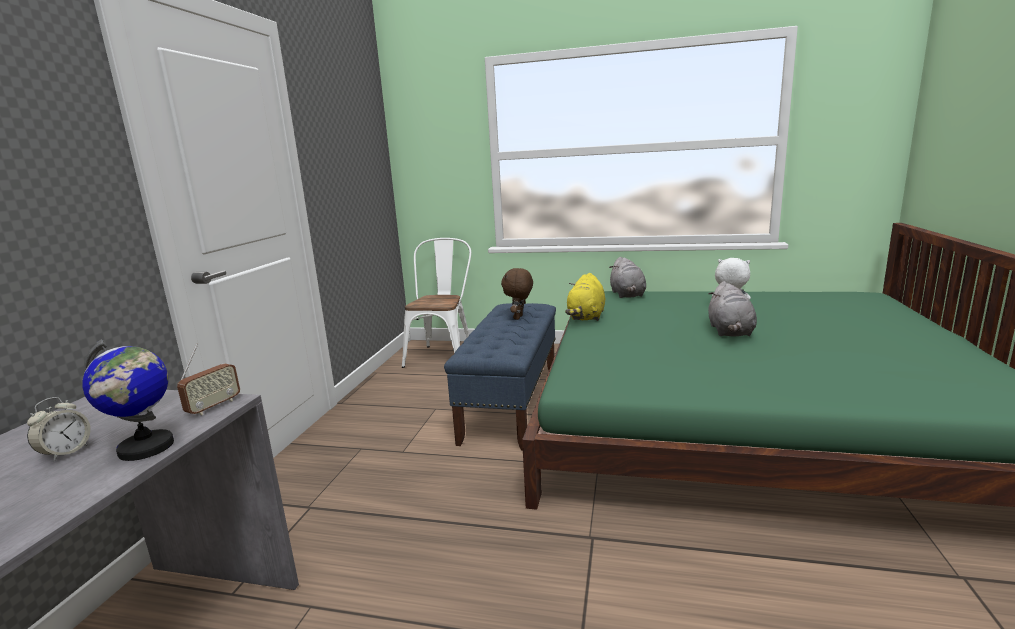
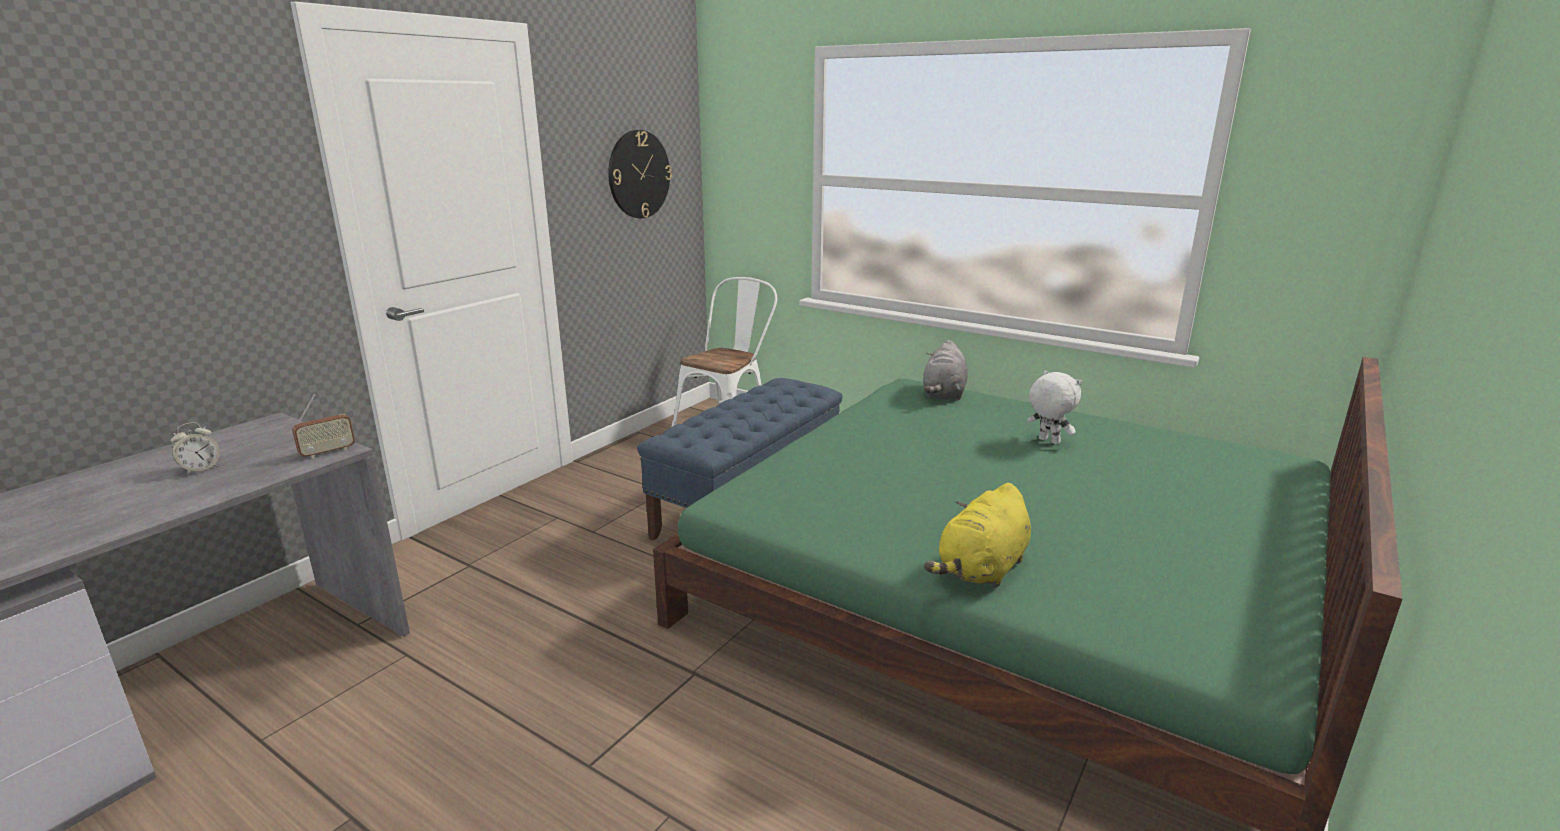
camera: 20 degrees right, 5 degrees up
globe [82,339,174,461] -> none
brown plush toy [501,268,533,320] -> none
yellow plush toy [565,273,605,321] -> yellow plush toy moved to [924,483,1031,588]
grey plush toy [708,281,757,337] -> none
none -> wall clock [608,130,672,218]

